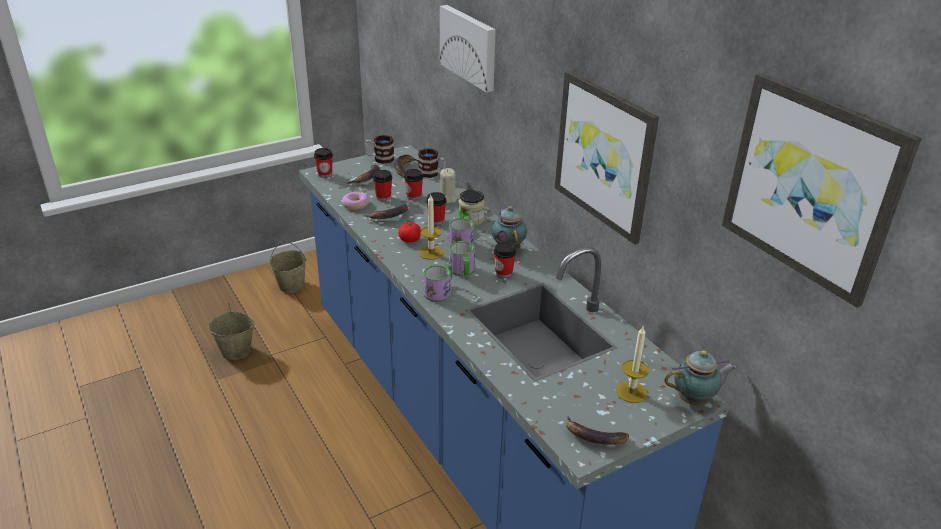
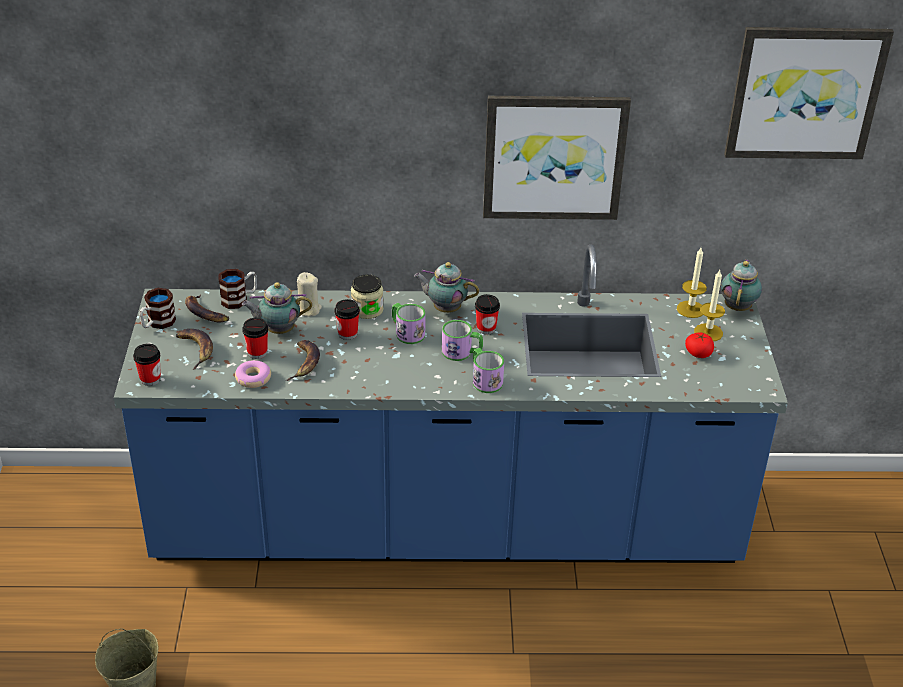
camera: 60 degrees left, 5 degrees up
beige bucket [269,241,307,293] -> none
tomato [398,222,421,243] -> tomato moved to [685,332,714,358]
cup [404,169,423,200] -> teapot [242,282,312,334]
candle [419,195,444,260] -> candle moved to [677,248,707,318]
picture [440,5,496,92] -> none
banana [566,416,629,445] -> none

